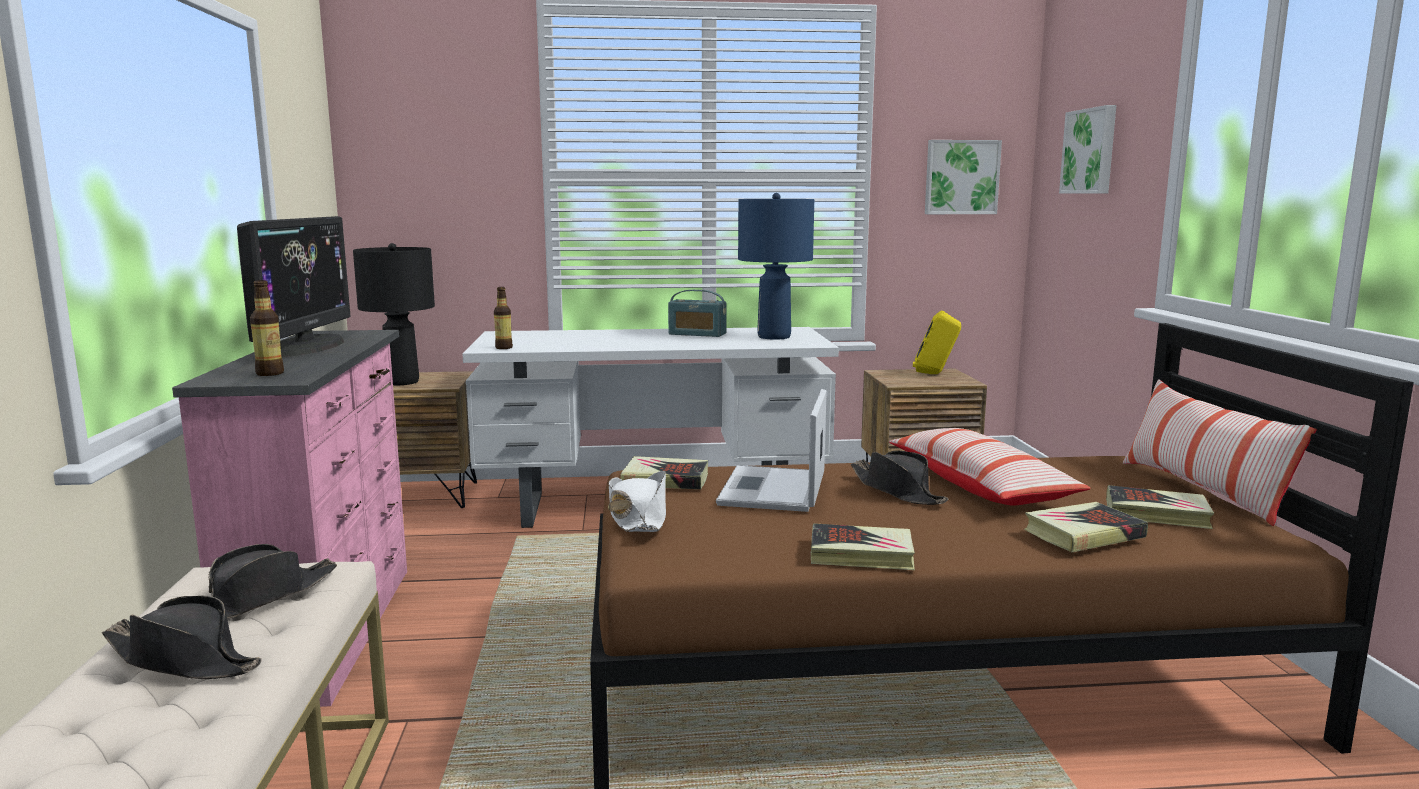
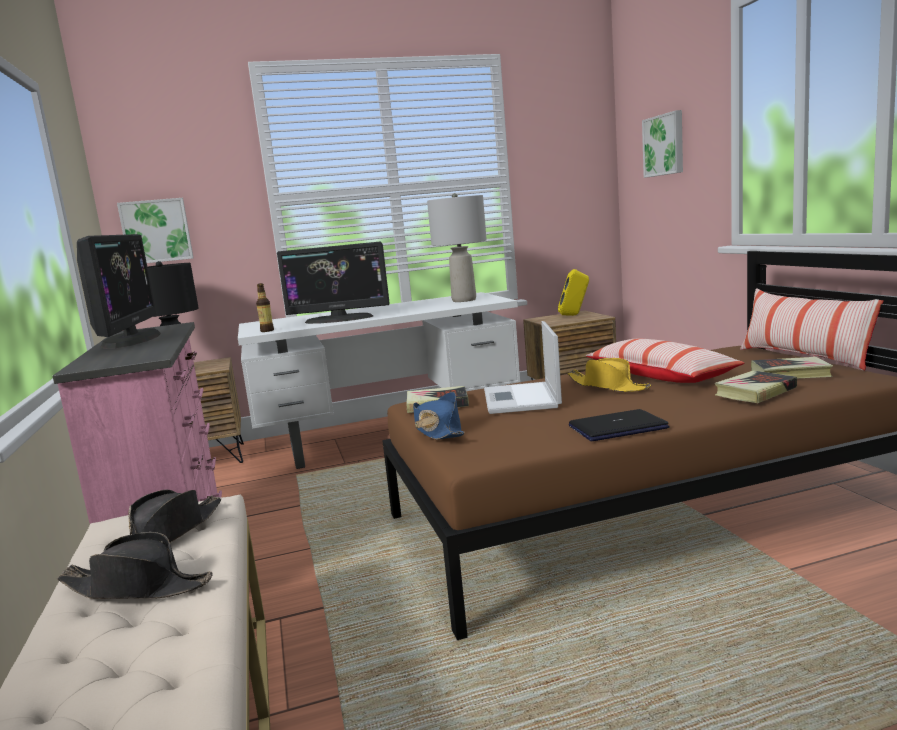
camera: 10 degrees left, 0 degrees up
bottle [250,280,284,376] -> none
white hat [608,471,666,532] -> blue hat [413,392,464,440]
radio [668,290,727,337] -> none
blue table lamp [738,193,814,339] -> grey table lamp [427,193,487,302]
book [811,523,915,570] -> laptop [569,409,670,441]
black hat [851,450,948,505] -> yellow hat [567,358,651,392]
picture [925,140,1002,214] -> picture moved to [117,198,194,263]
none -> monitor [277,242,390,324]

